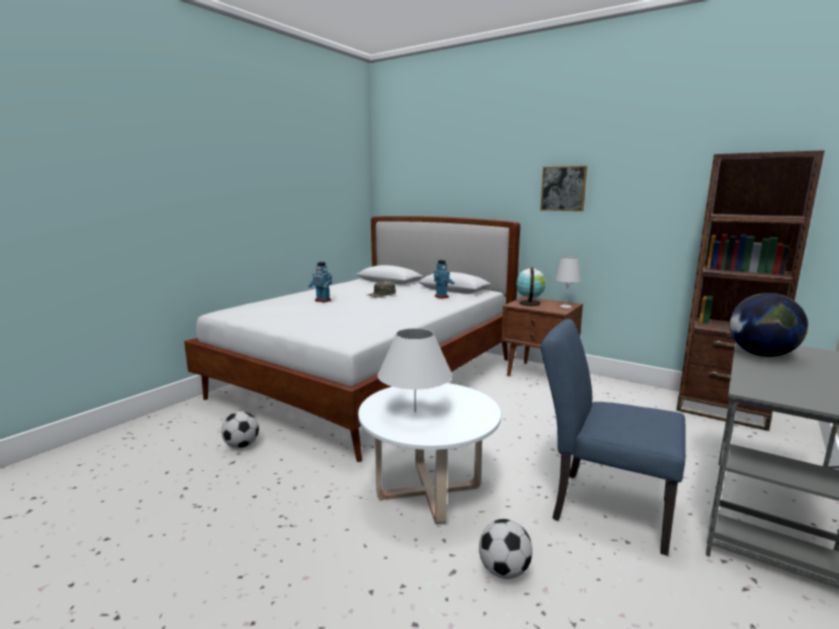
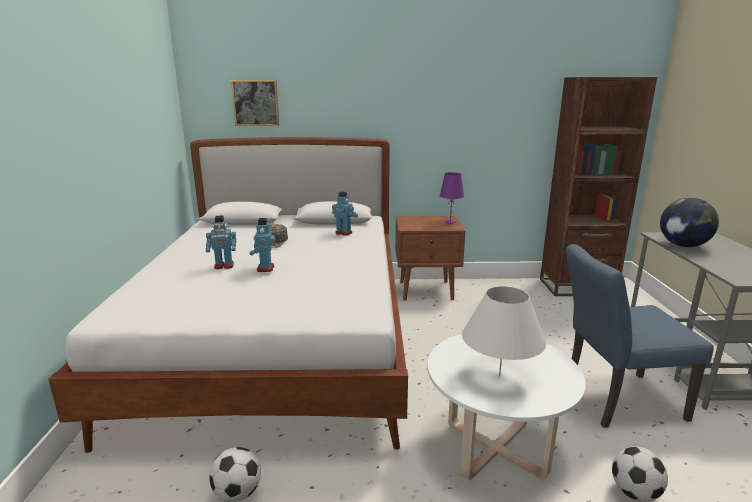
camera: 35 degrees left, 5 degrees up
globe [516,268,546,306] -> none
picture [541,166,587,211] -> picture moved to [231,80,279,126]
white table lamp [555,256,581,308] -> purple table lamp [439,172,464,224]
none -> toy robot [250,218,275,272]

